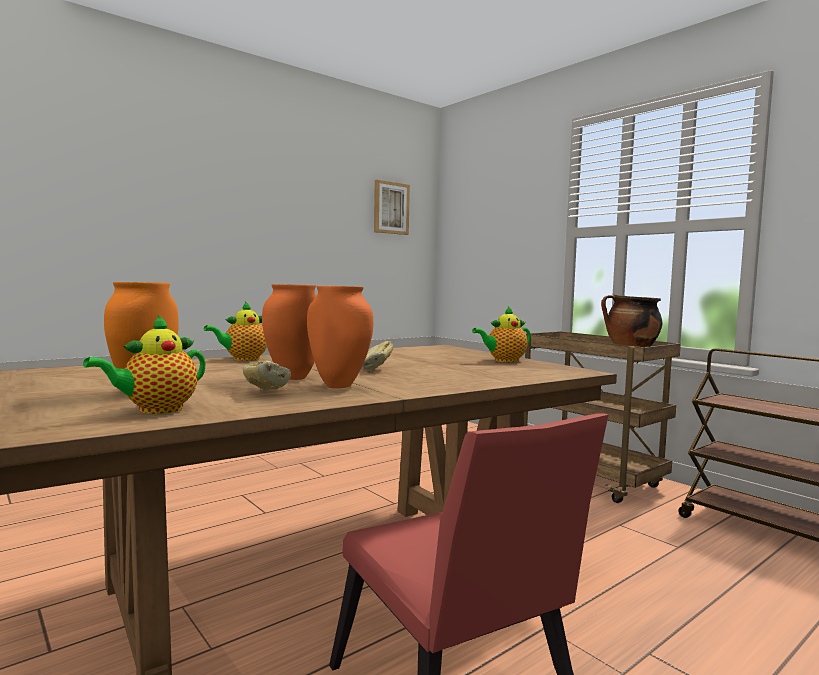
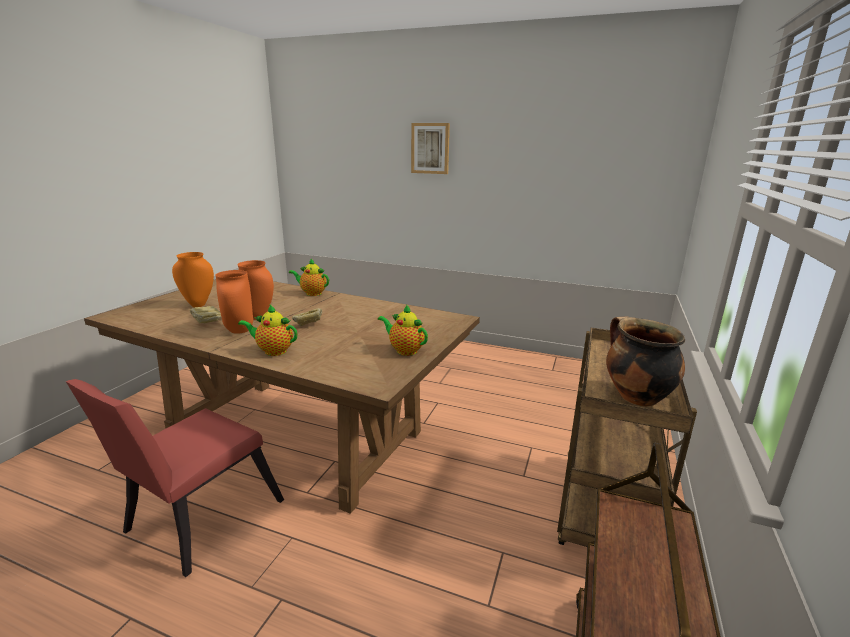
camera: 60 degrees right, 15 degrees up
teapot [83,315,206,414] -> teapot moved to [238,305,297,356]
picture [374,180,410,235] -> picture moved to [411,123,450,174]

